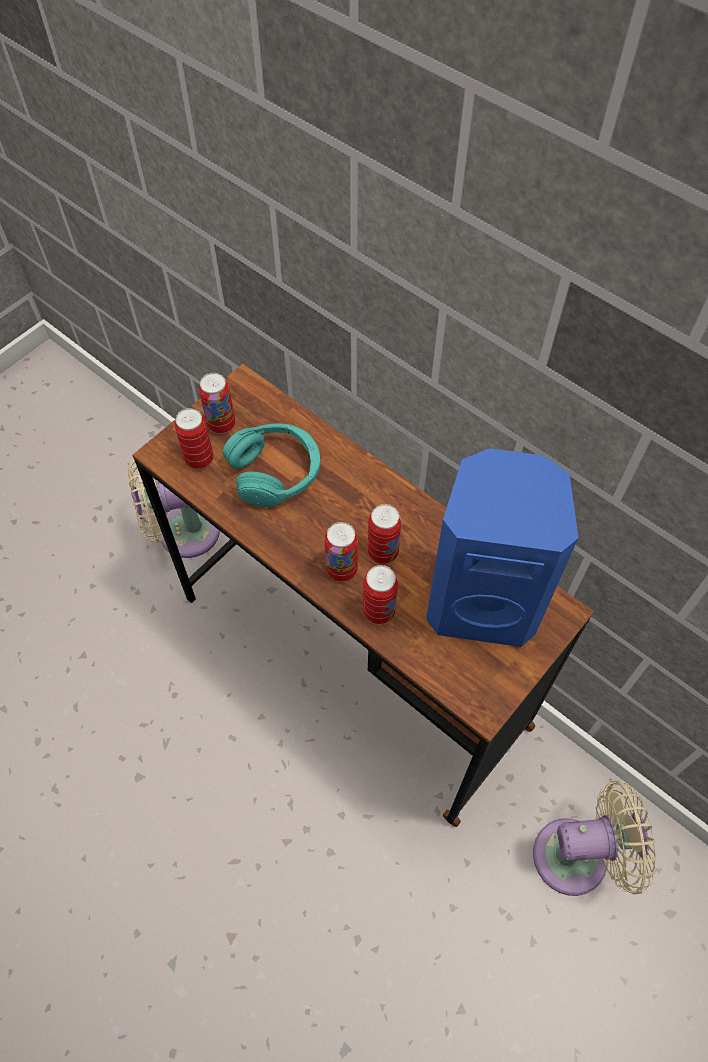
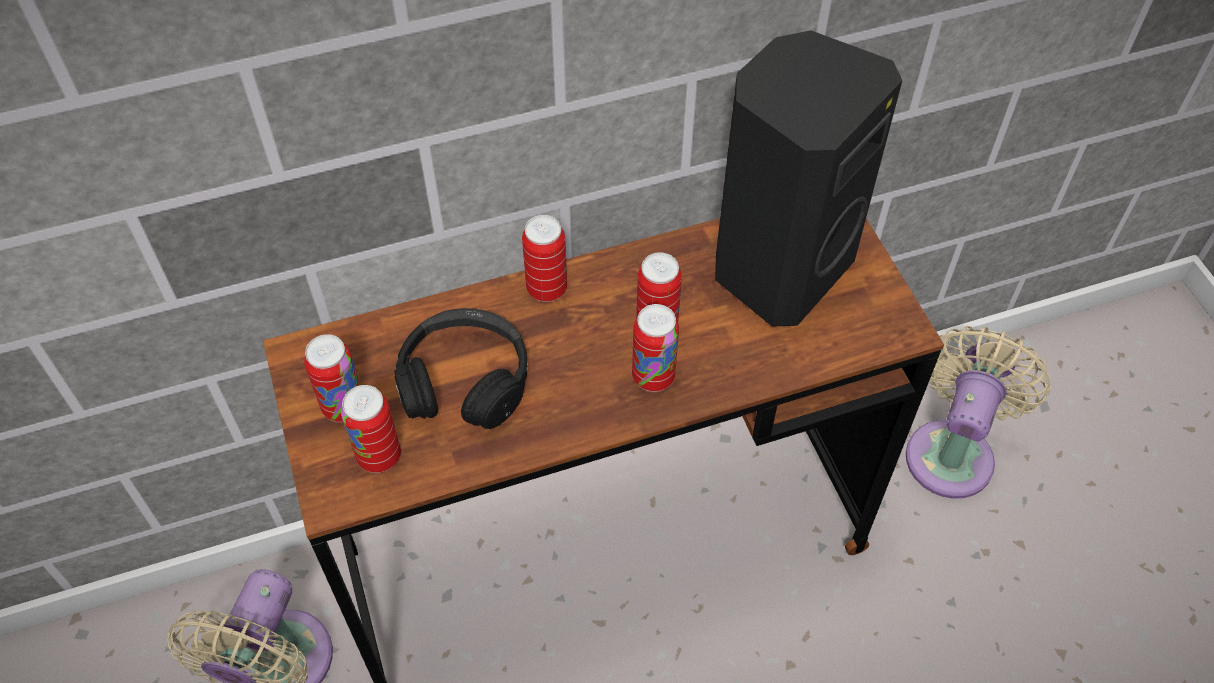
camera: 60 degrees left, 5 degrees down
turquoise headphones [223,423,320,507] -> black headphones [394,308,528,429]
can [363,565,398,624] -> can moved to [522,215,567,302]
blue speaker [426,448,579,647] -> black speaker [715,30,902,326]

